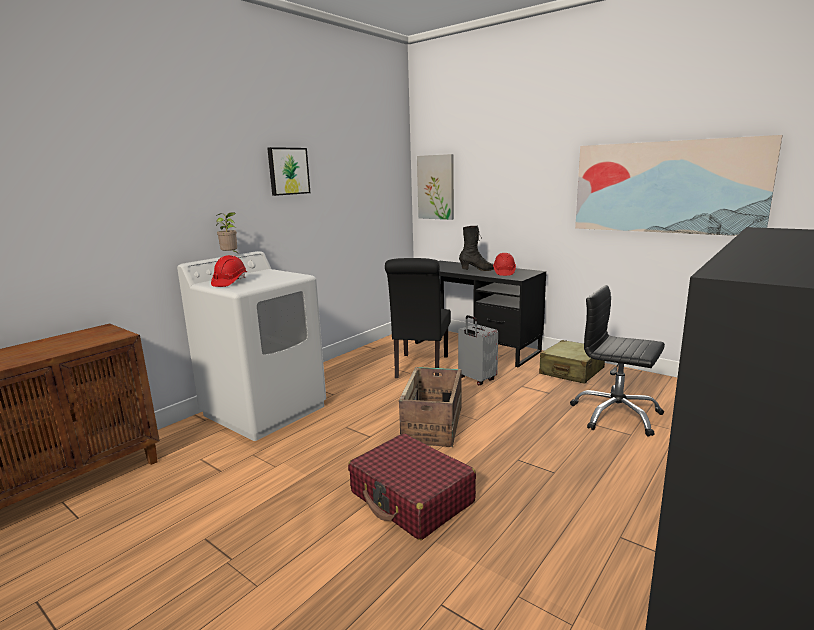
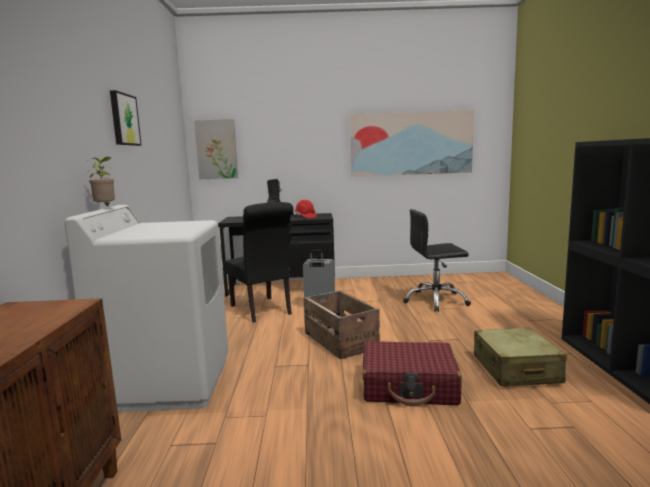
camera: 40 degrees left, 5 degrees down
red hard hat [211,255,247,287] -> none
beige suitcase [539,340,605,384] -> beige suitcase moved to [474,327,567,386]

